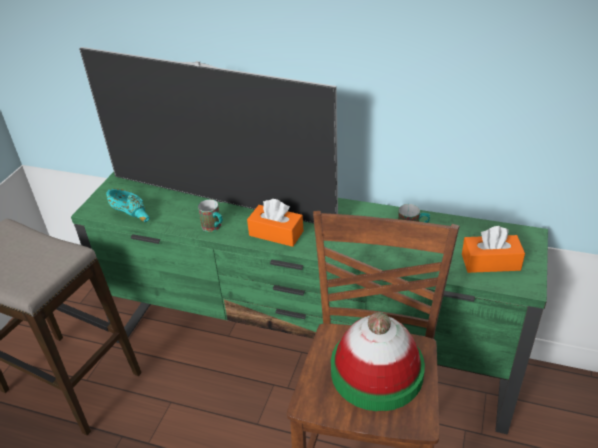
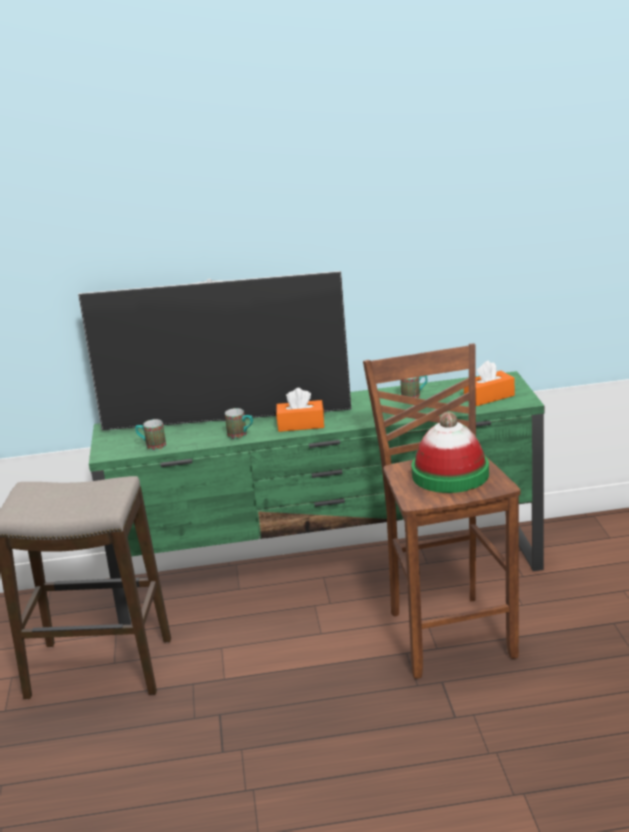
camera: 25 degrees left, 15 degrees down
turquoise bowl [106,189,150,222] -> mug [135,419,166,450]

